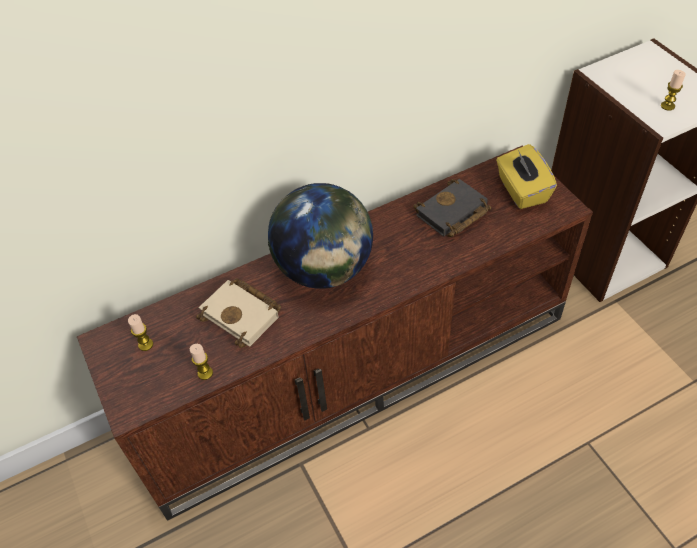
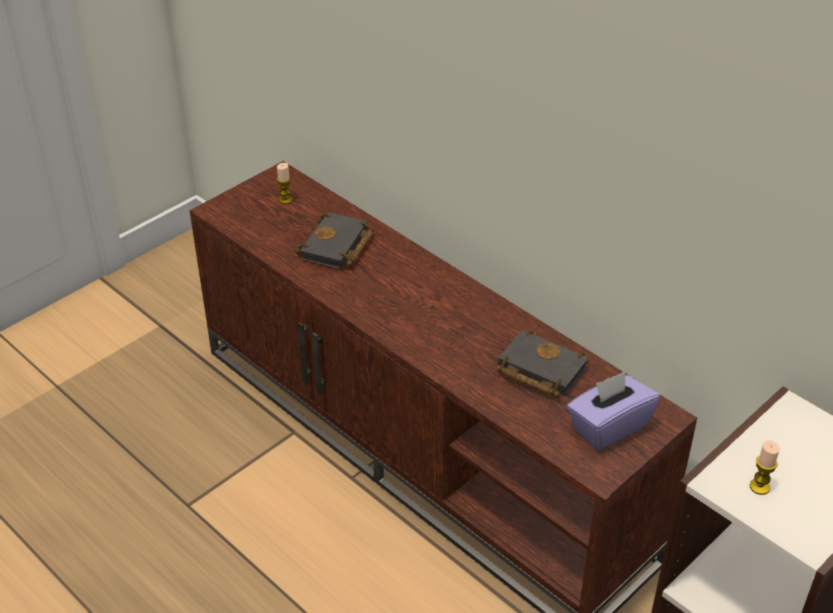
camera: 70 degrees right, 10 degrees down
candle [190,344,213,380] -> none
beige book [196,278,281,348] -> black book [294,212,375,269]
globe [268,183,373,289] -> none
yellow tissue box [496,144,557,209] -> purple tissue box [567,371,660,450]

